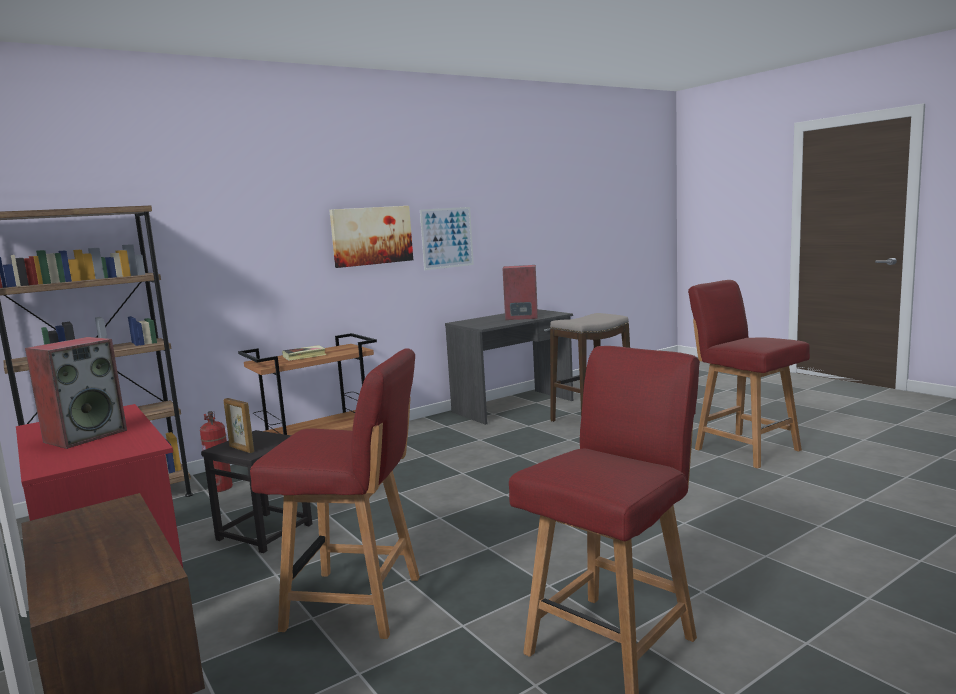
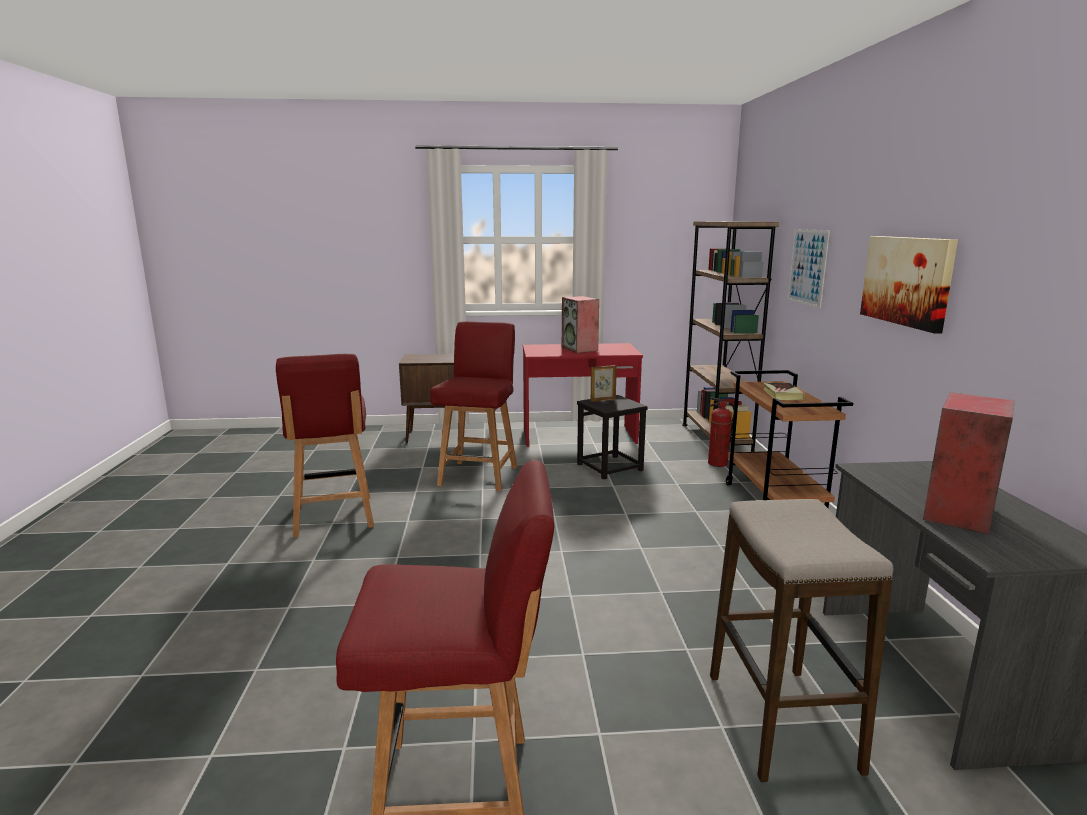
camera: 120 degrees right, 5 degrees up
red chair [250,348,420,639] -> red chair turned 150 degrees clockwise [430,321,517,491]
picture [420,207,474,270] -> picture moved to [788,229,830,308]

